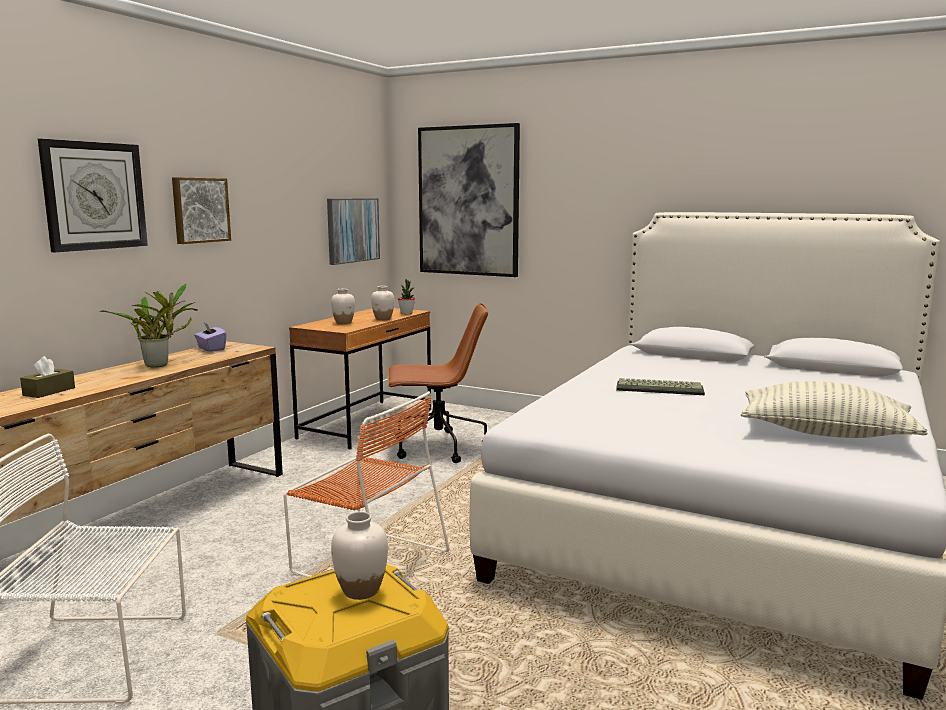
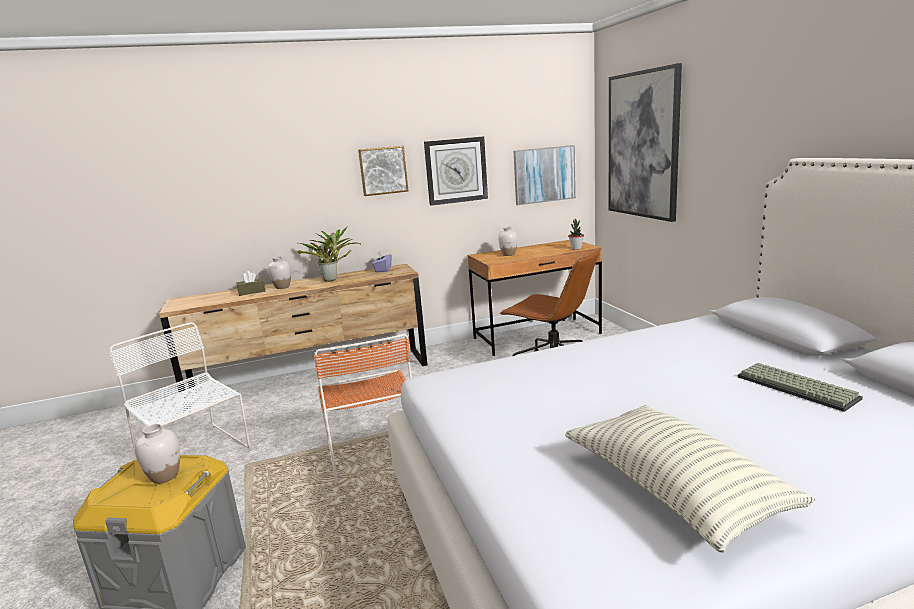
camera: 45 degrees right, 5 degrees up
wall clock [38,139,148,252] -> wall clock moved to [424,137,488,206]
white vase [371,286,394,321] -> white vase moved to [268,256,291,289]
keyboard [616,378,705,395] -> keyboard moved to [738,363,863,412]

